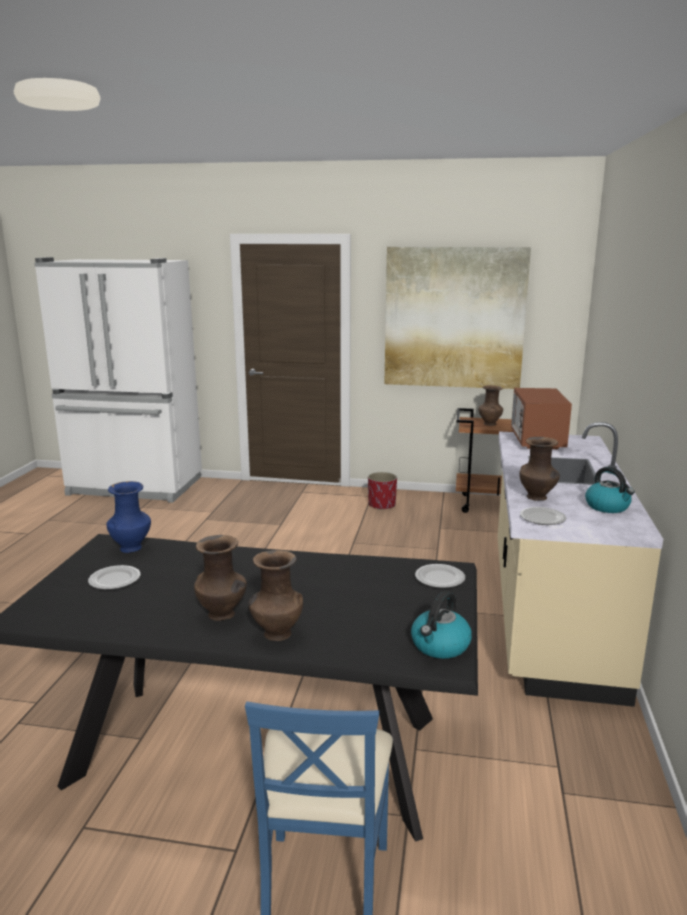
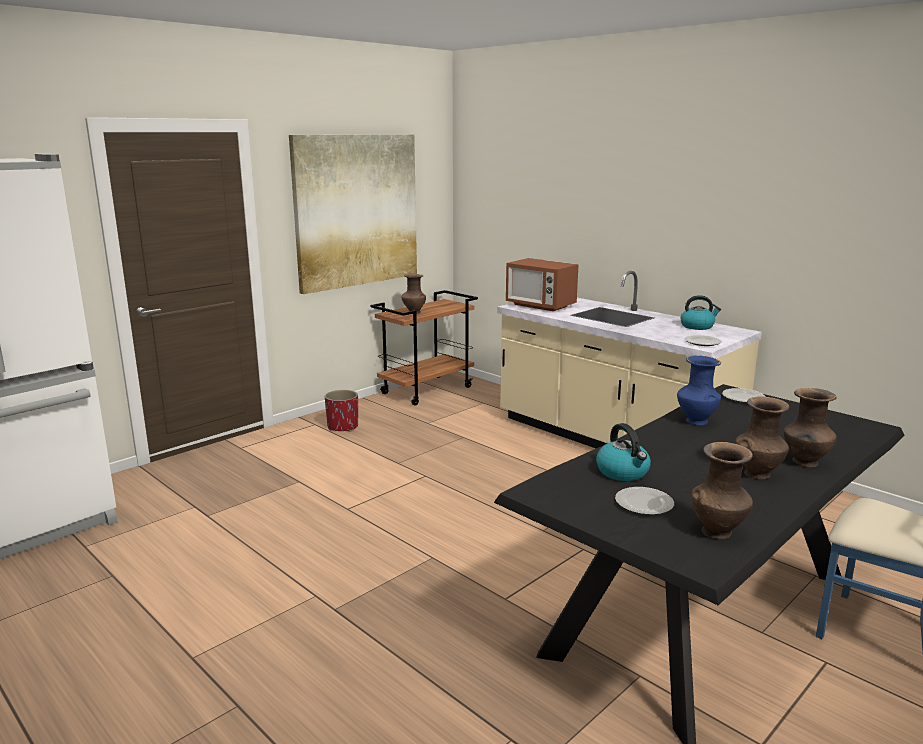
camera: 55 degrees left, 0 degrees up
blue vase [107,481,151,553] -> blue vase moved to [677,355,721,426]
kettle [411,591,472,659] -> kettle moved to [596,423,651,481]
brown vase [519,437,560,501] -> brown vase moved to [691,442,753,539]

